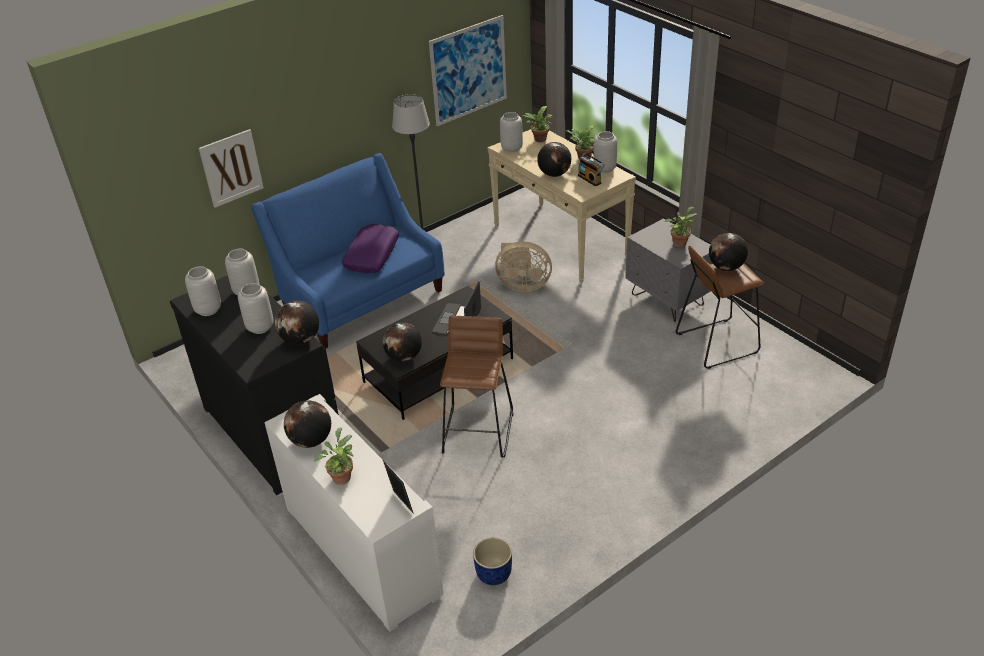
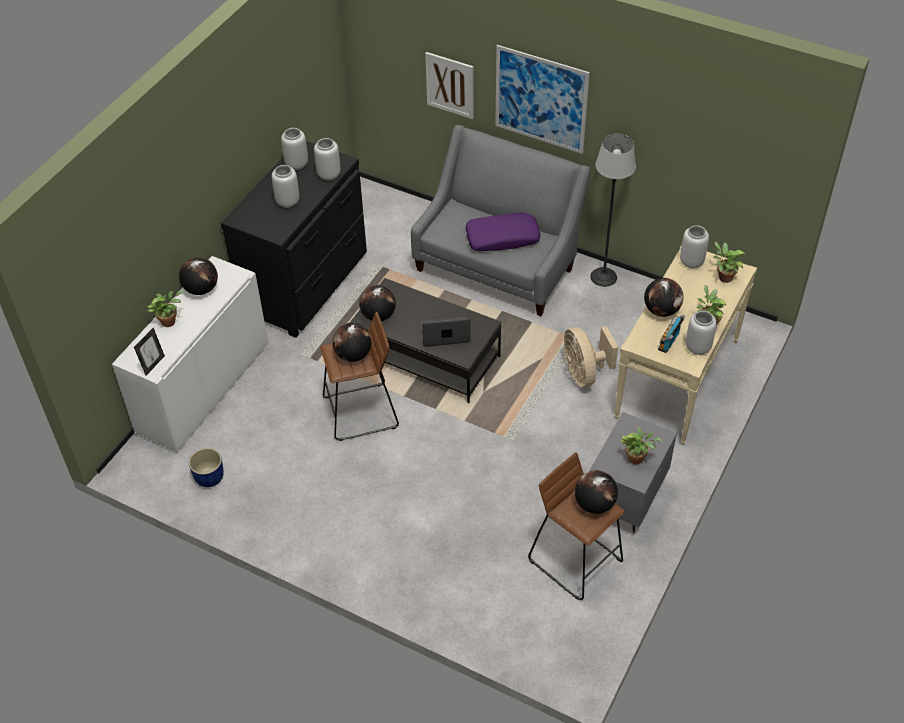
camera: 65 degrees right, 10 degrees up
blue sofa [252,153,445,348] -> grey sofa [411,125,591,316]
globe [275,301,319,345] -> globe moved to [333,323,371,362]
picture [429,15,507,127] -> picture moved to [495,45,590,154]

